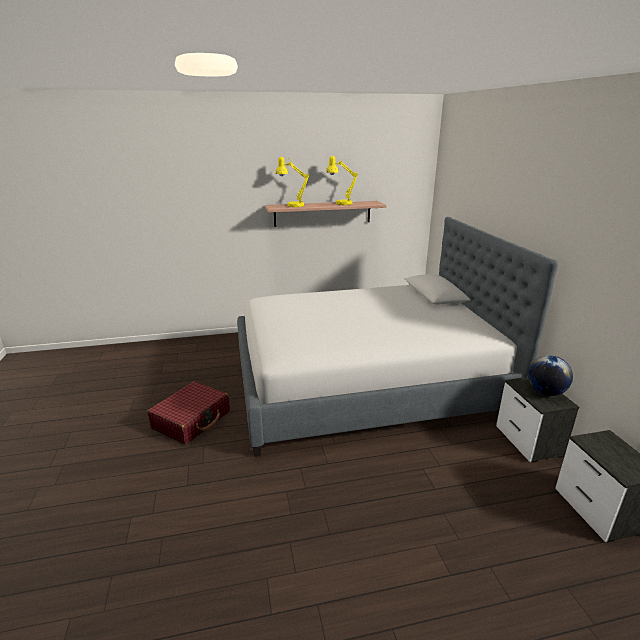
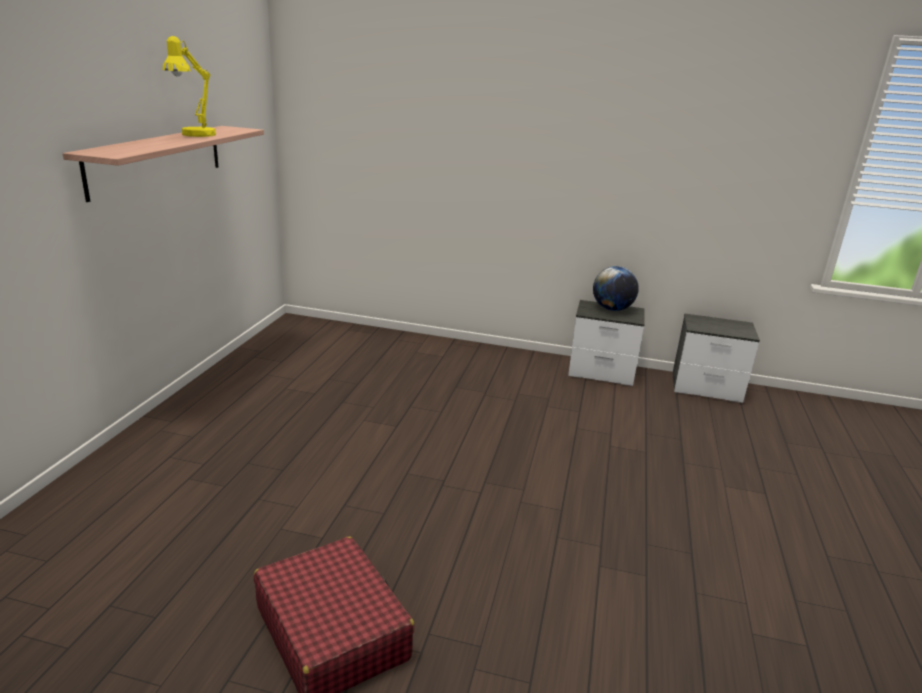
camera: 65 degrees left, 0 degrees up
bed [237,217,558,457] -> none
yellow table lamp [275,157,309,207] -> none

